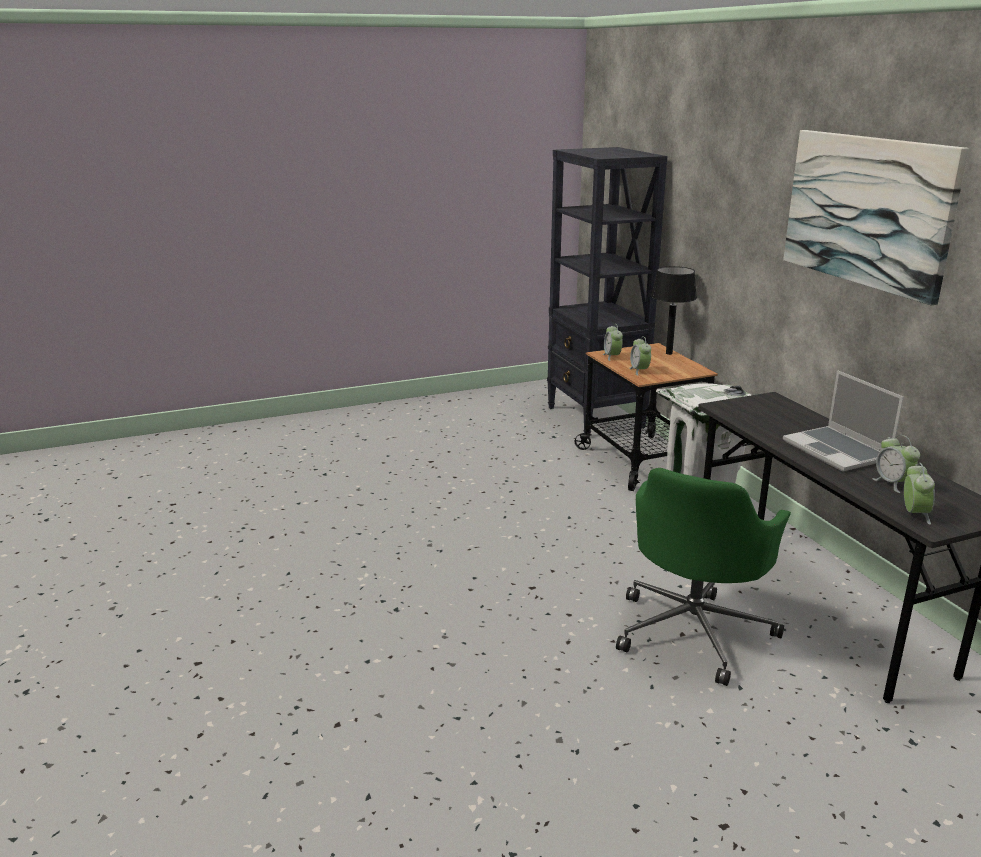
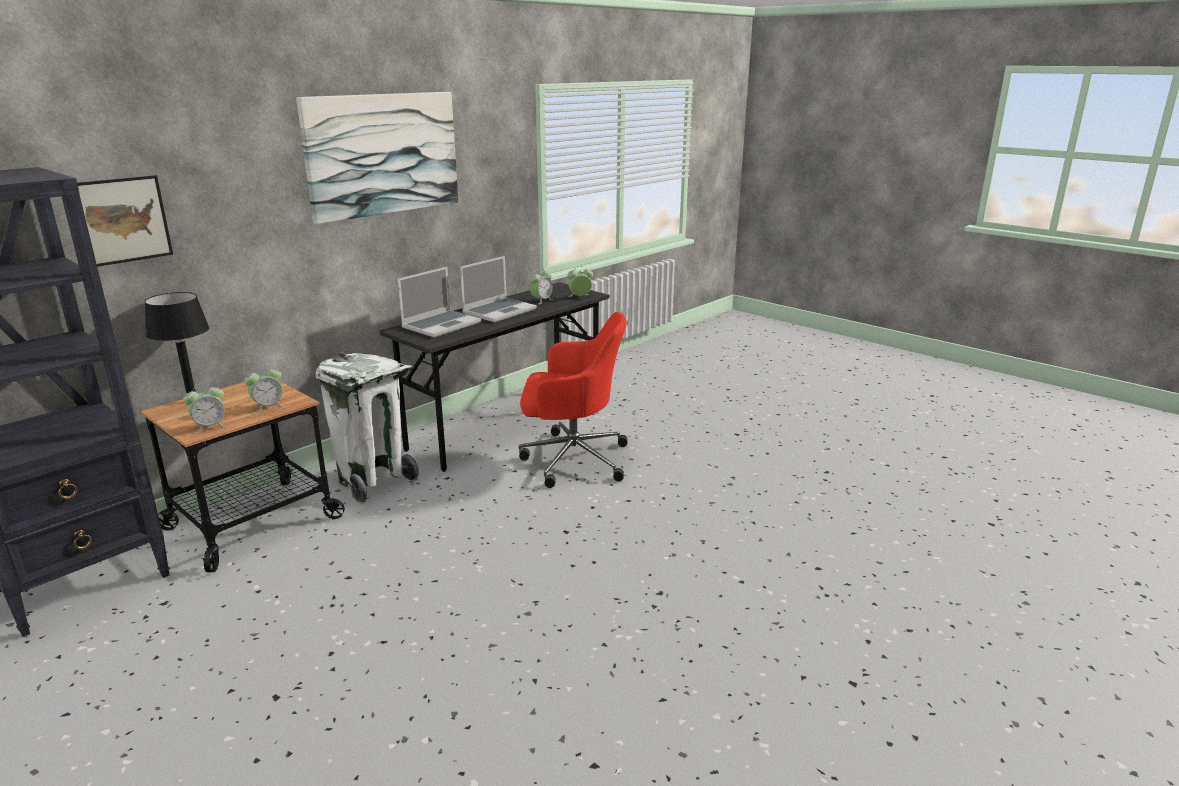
camera: 115 degrees left, 0 degrees up
green office chair [616,468,791,686] -> red office chair [519,312,627,488]
none -> picture [77,175,173,267]
none -> laptop [398,267,481,338]

